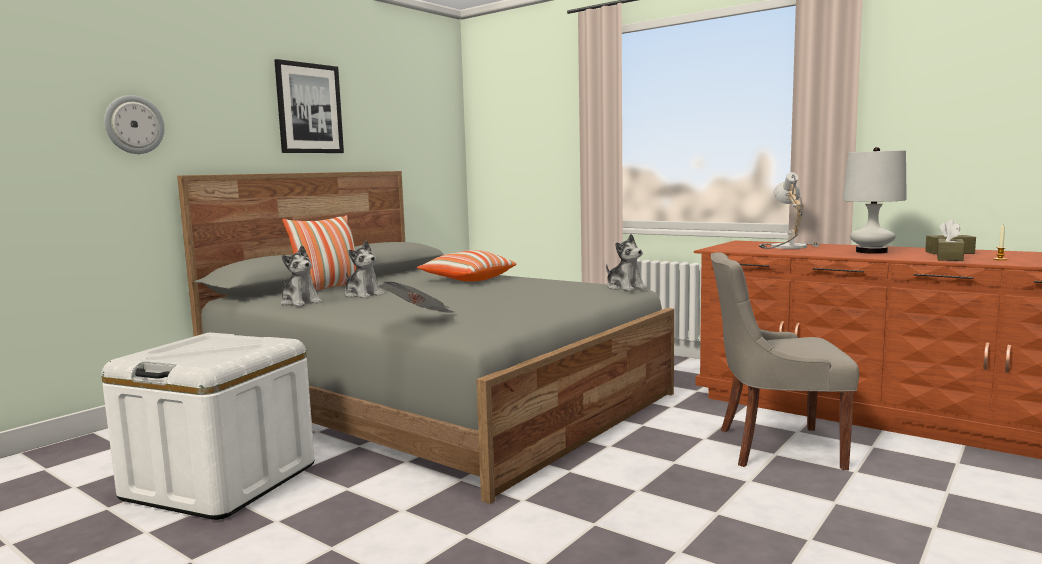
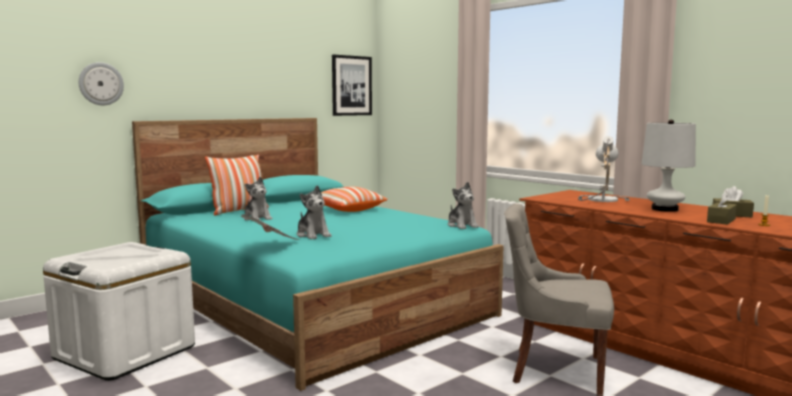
camera: 10 degrees right, 0 degrees up
grey bed [177,171,674,504] -> turquoise bed [132,118,503,391]
picture [274,59,344,153] -> picture moved to [332,54,372,116]
plush toy [281,245,322,307] -> plush toy moved to [297,186,332,240]

